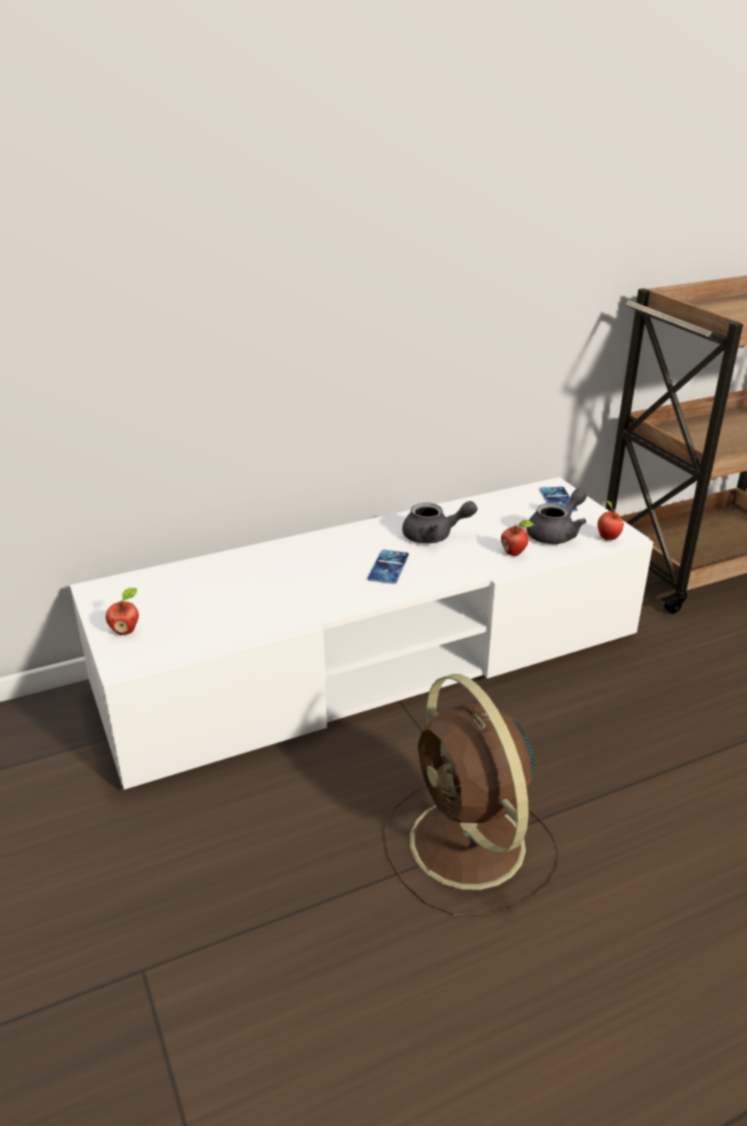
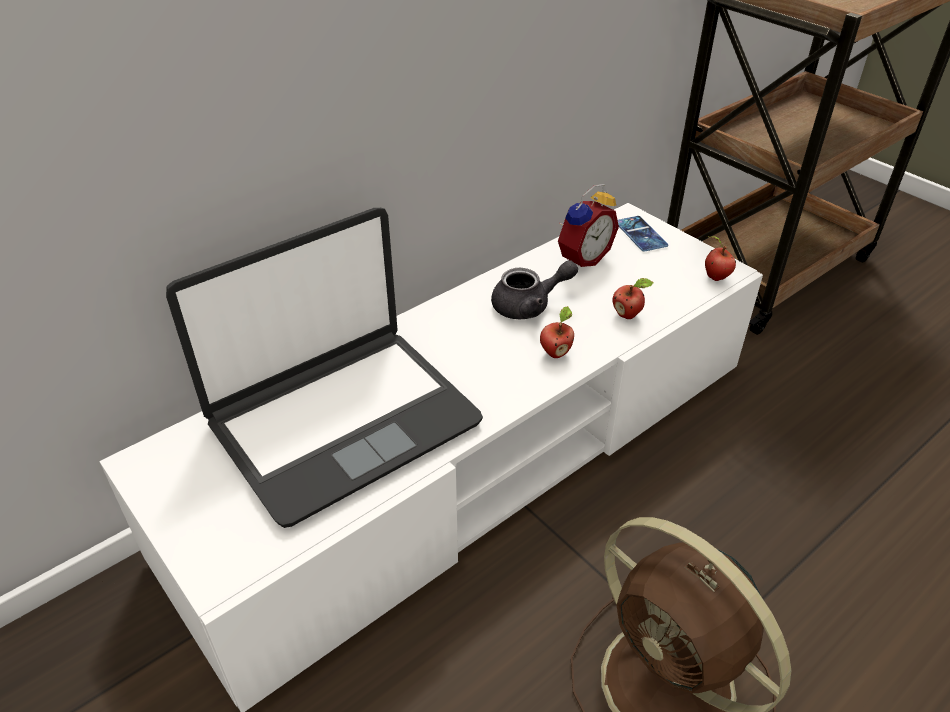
camera: 15 degrees left, 10 degrees up
apple [106,588,139,635] -> apple moved to [540,306,574,358]
phone [367,550,409,584] -> none
grey teapot [527,488,587,544] -> none
none -> laptop [166,208,483,528]
none -> alarm clock [558,184,619,267]

